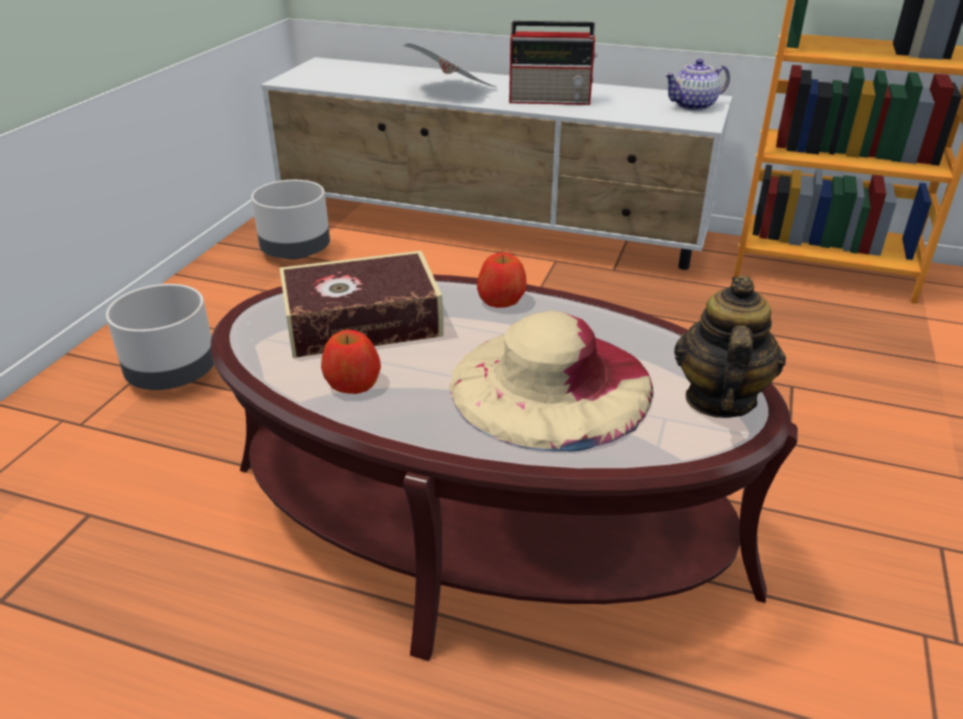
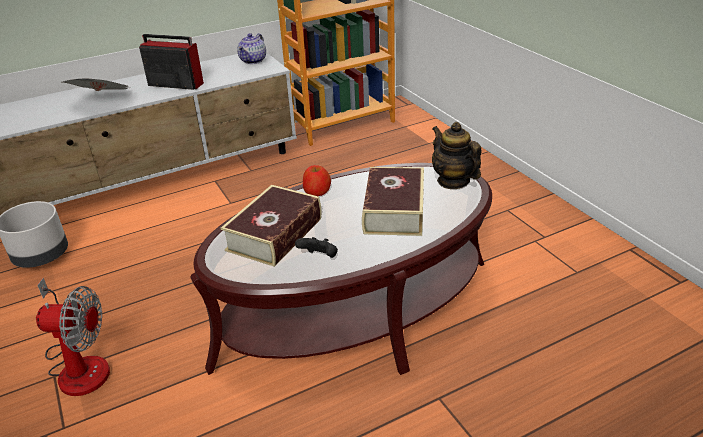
camera: 45 degrees left, 0 degrees up
grey planter [106,284,214,390] -> fan [36,278,110,396]
apple [321,330,381,394] -> black game controller [295,237,338,258]
beige hat [450,311,653,451] -> book [362,167,424,236]
radio [509,21,598,105] -> radio turned 120 degrees counterclockwise [139,34,204,90]

